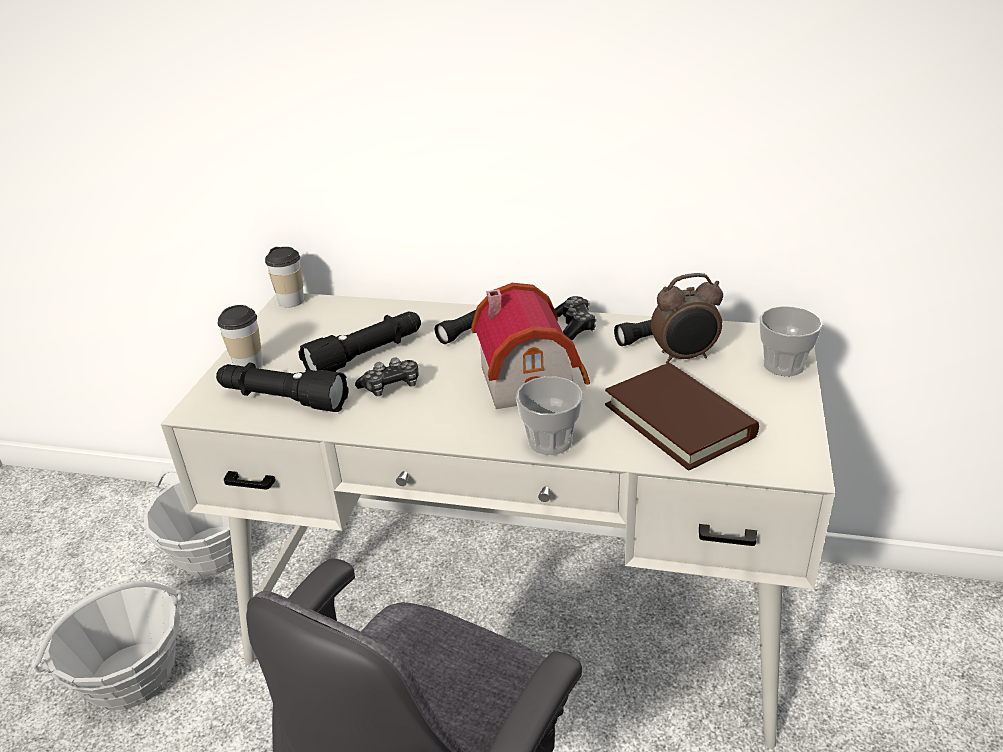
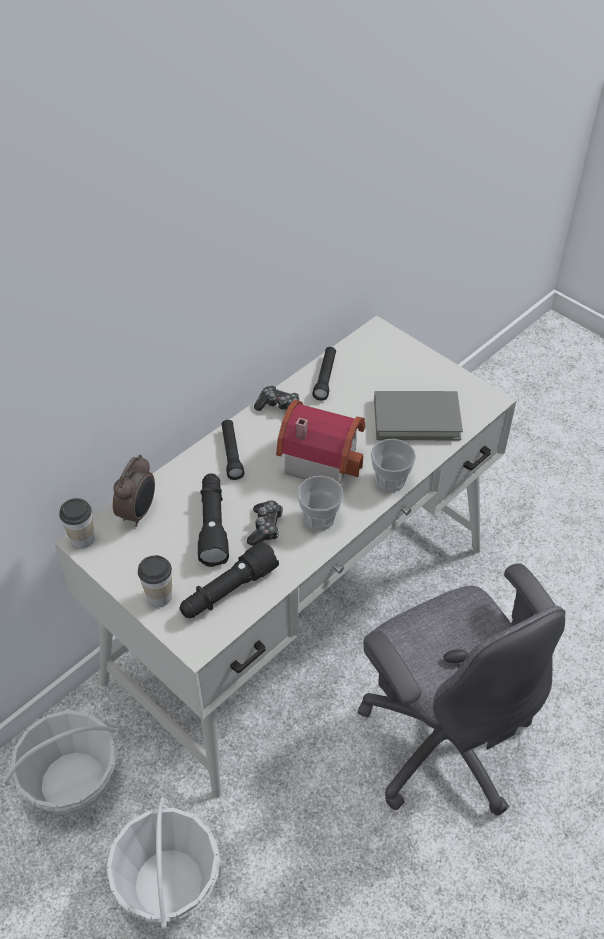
camera: 60 degrees left, 15 degrees up
brown book [605,363,759,471] -> grey book [374,391,463,440]
alarm clock [651,273,723,364] -> alarm clock moved to [113,455,155,527]
cup [760,306,823,376] -> cup moved to [297,476,343,530]

